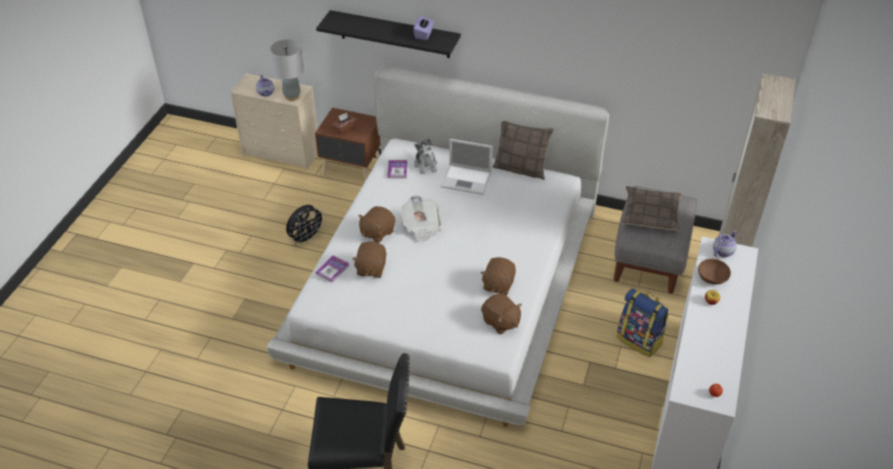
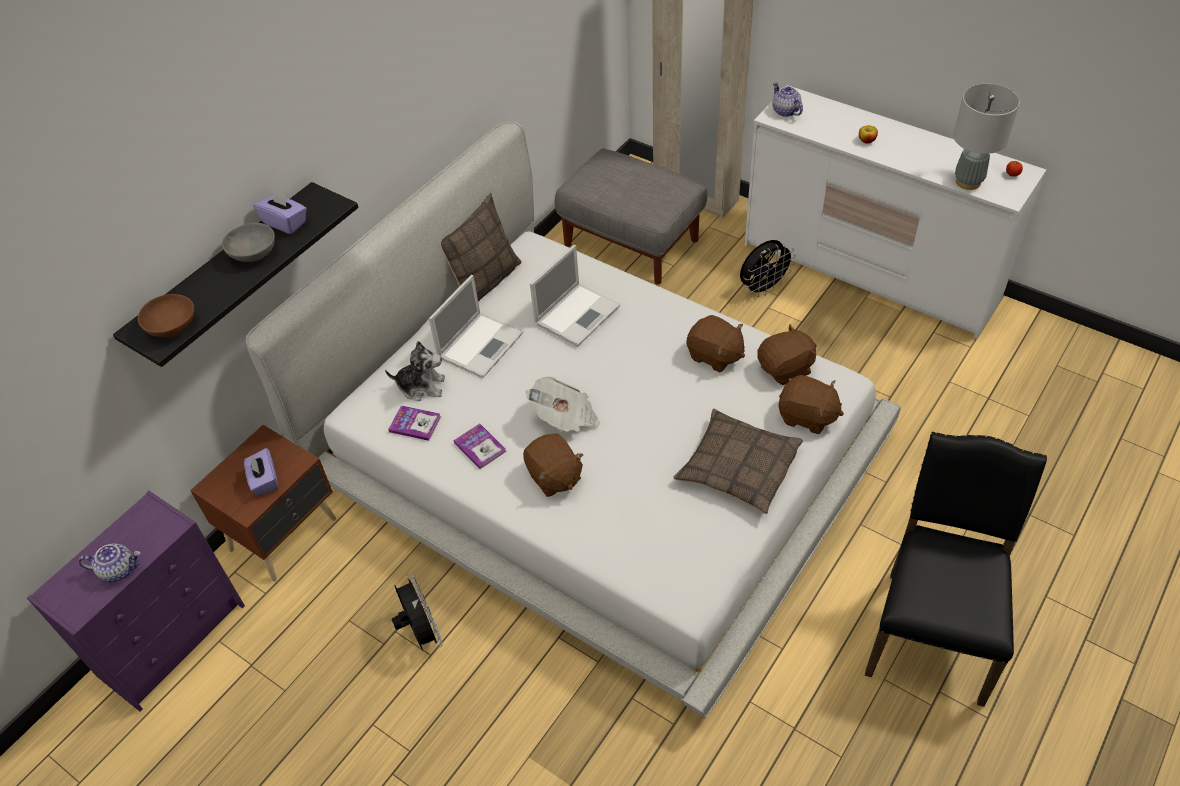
camera: 70 degrees left, 5 degrees up
beige dresser [231,73,317,170] -> purple dresser [27,491,245,712]
grey table lamp [270,39,304,101] -> grey table lamp moved to [953,84,1020,190]
book [316,255,350,282] -> book moved to [453,423,506,469]
brown tissue box [332,113,357,135] -> purple tissue box [244,448,278,495]
brown plush toy [352,241,386,278] -> brown plush toy moved to [778,375,844,434]
backpack [616,289,669,357] -> black fan [740,240,796,297]
pillow [622,186,682,231] -> pillow moved to [674,409,803,514]
brown bowl [698,259,731,285] -> brown bowl moved to [138,294,194,338]
none -> grey bowl [222,223,275,262]
none -> laptop [530,245,620,347]

